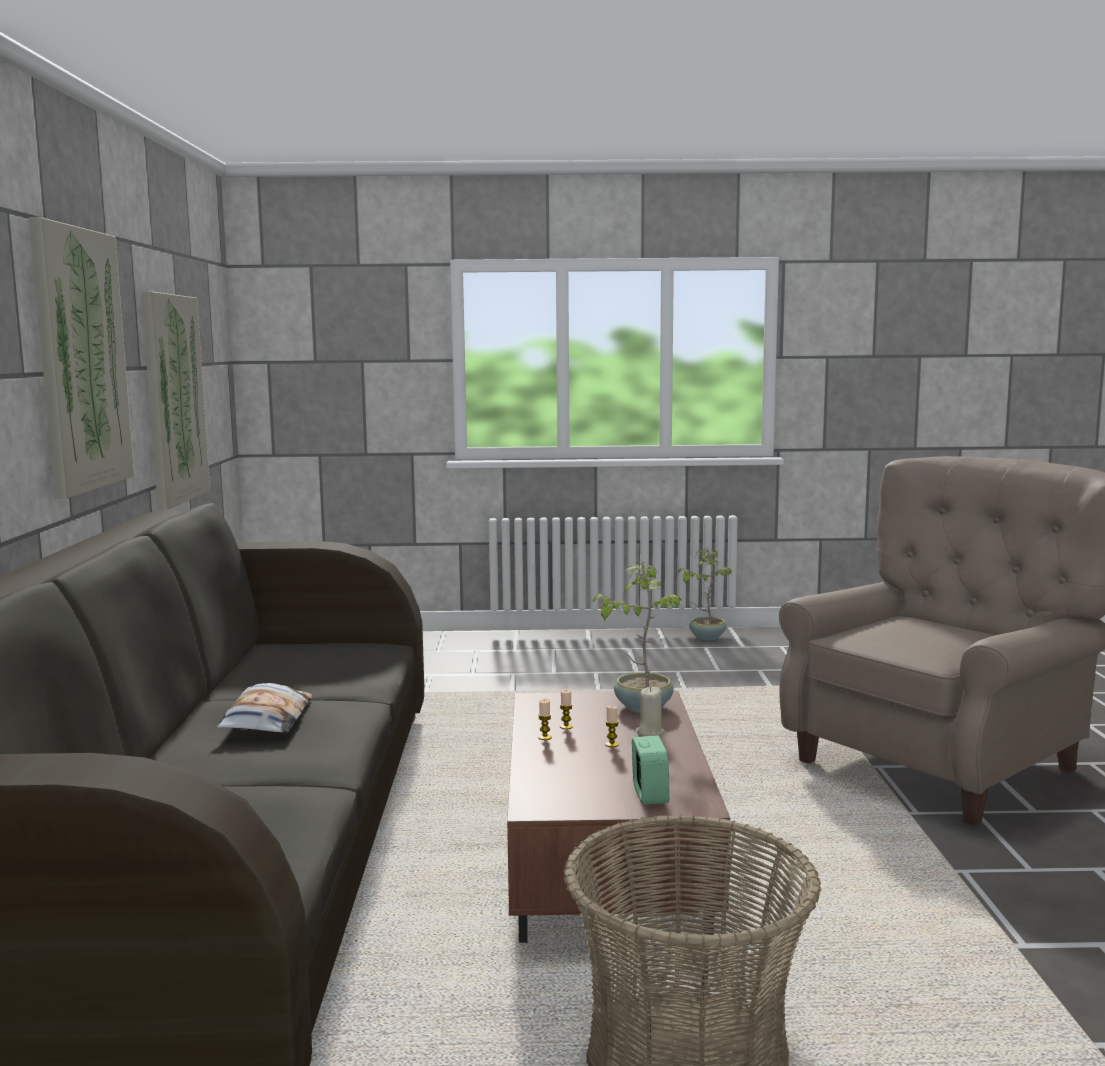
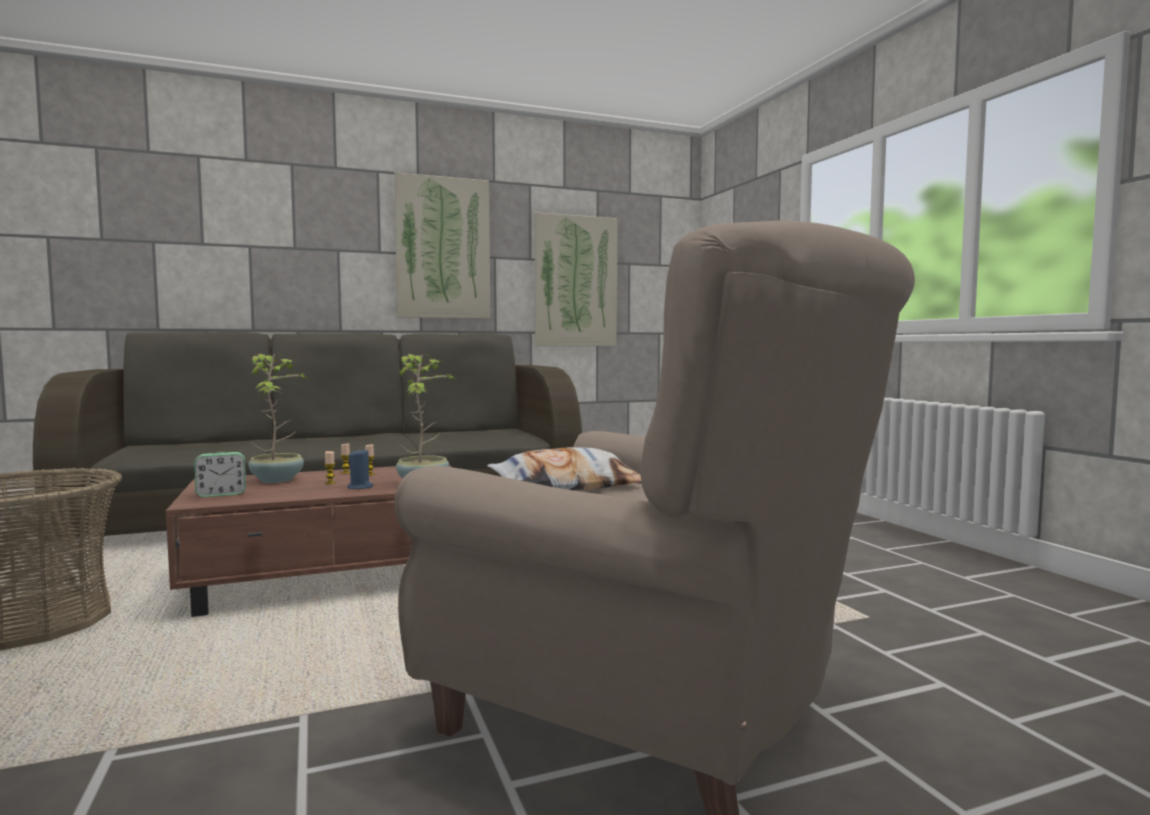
camera: 70 degrees right, 5 degrees down
pillow [216,683,313,733] -> pillow moved to [487,447,641,490]
beige candle [637,687,664,736] -> blue candle [347,448,373,489]
potted plant [678,548,732,640] -> potted plant moved to [248,354,309,483]

